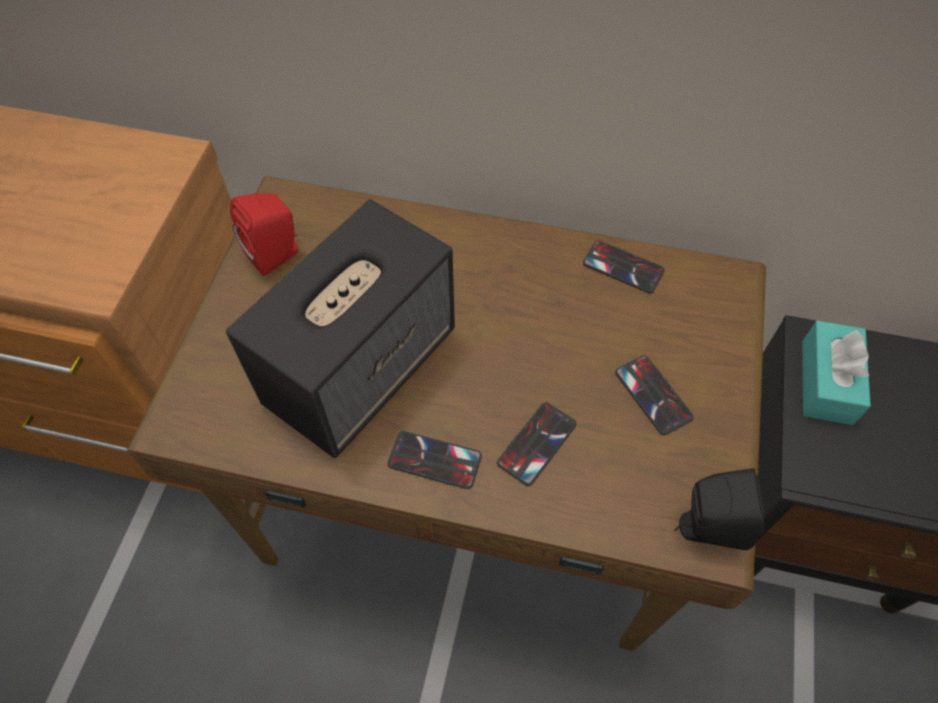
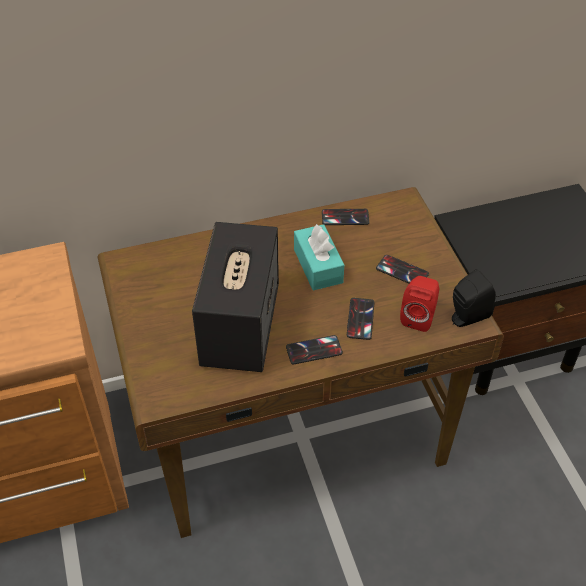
camera: 30 degrees left, 10 degrees down
red speaker [230,193,299,276] -> red speaker moved to [400,276,440,332]
turquoise tissue box [802,321,871,425] -> turquoise tissue box moved to [294,224,344,290]

